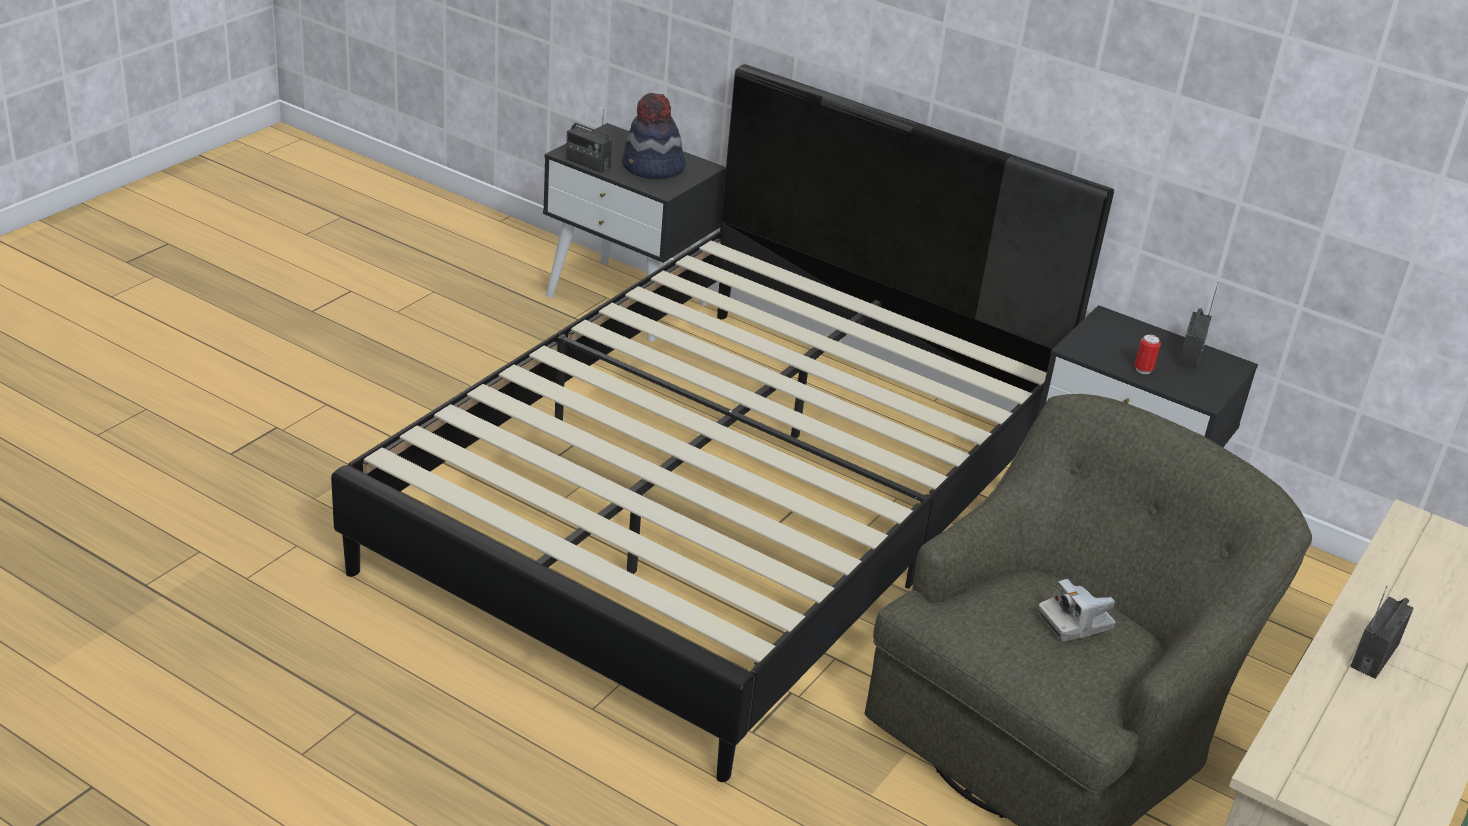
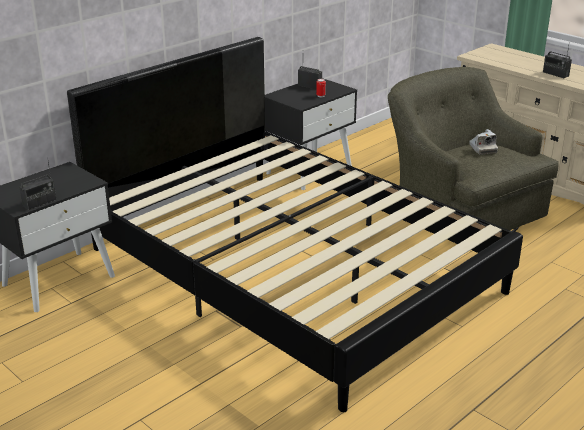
camera: 75 degrees left, 5 degrees down
hat [622,93,686,179] -> none

